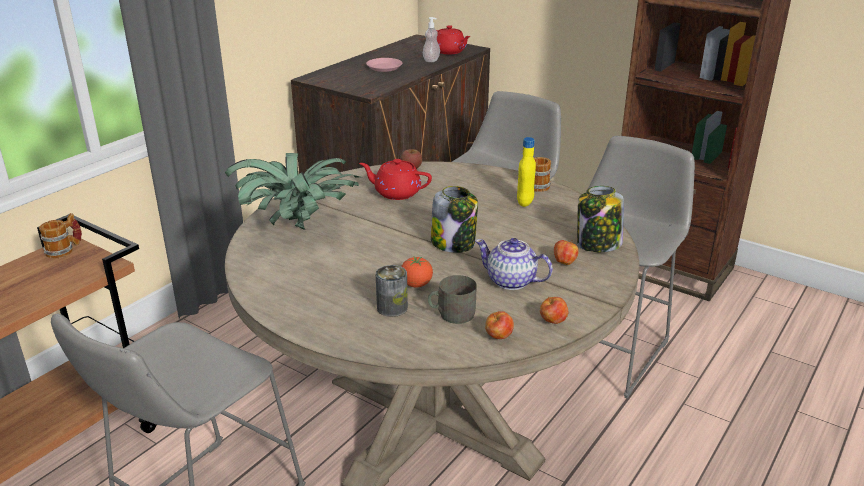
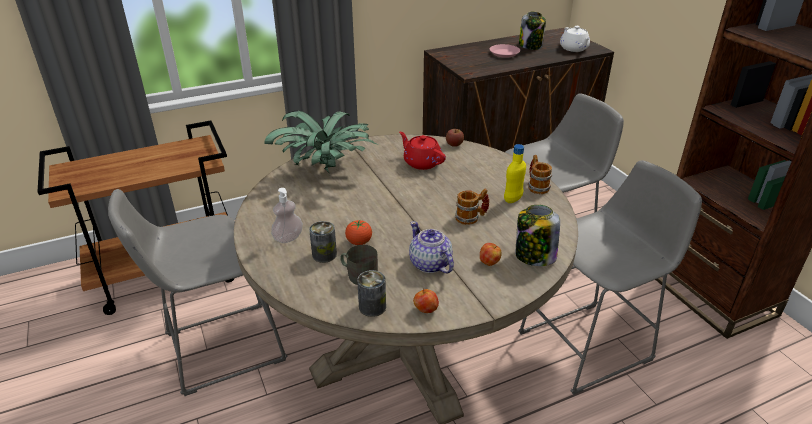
camera: 30 degrees right, 5 degrees up
mug [39,213,82,259] -> mug moved to [455,189,489,225]
soap dispenser [423,17,440,62] -> soap dispenser moved to [271,188,303,243]
jar [431,186,478,253] -> jar moved to [519,11,546,50]
red teapot [437,25,471,54] -> white teapot [560,26,590,52]
apple [485,311,514,339] -> can [357,270,386,317]

